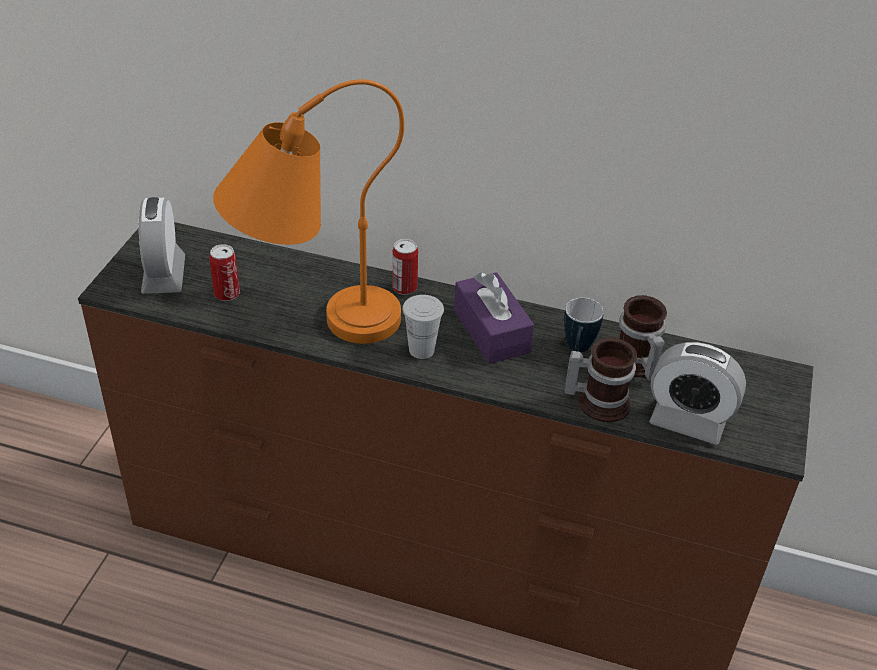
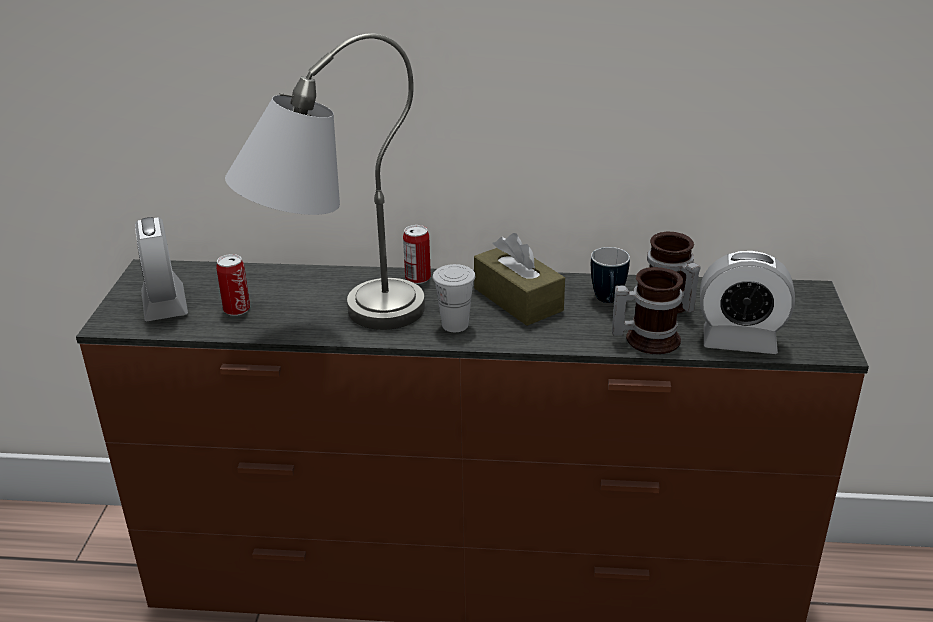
camera: 10 degrees left, 10 degrees down
orange table lamp [213,79,404,344] -> grey table lamp [225,33,425,330]
purple tissue box [454,272,534,364] -> brown tissue box [474,233,565,326]

